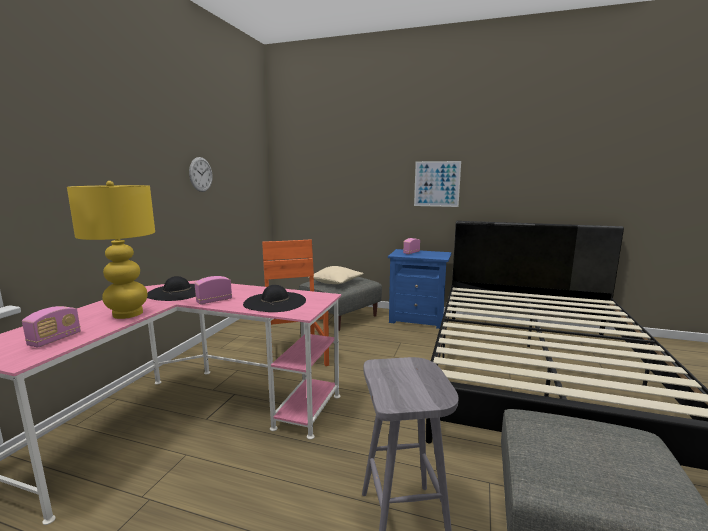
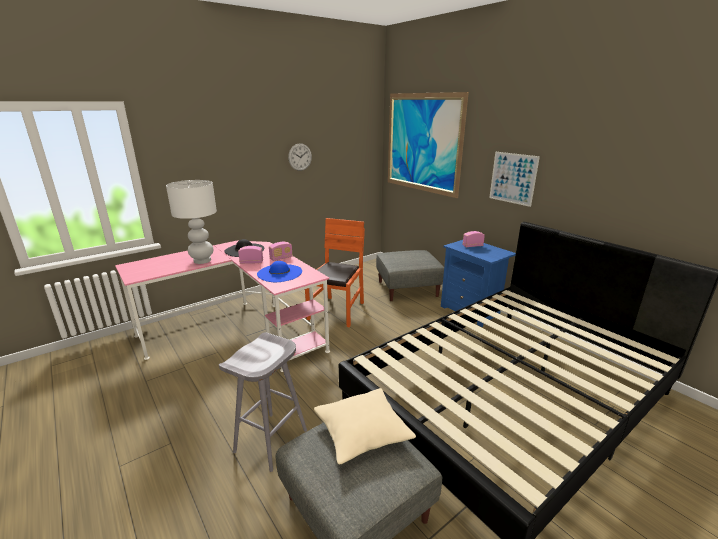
camera: 35 degrees right, 10 degrees up
radio [22,306,81,348] -> radio moved to [269,242,293,261]
yellow table lamp [67,181,155,319] -> white table lamp [166,180,217,264]
black hat [243,285,306,312] -> blue hat [257,261,302,282]
beige pillow [308,266,364,284] -> beige pillow moved to [314,388,416,465]
none -> picture [388,92,469,198]

